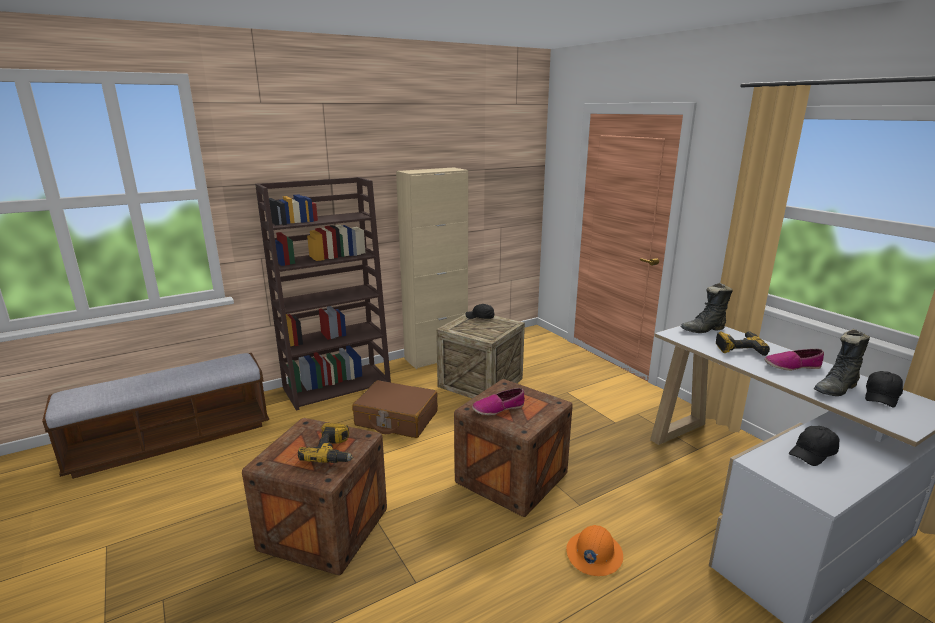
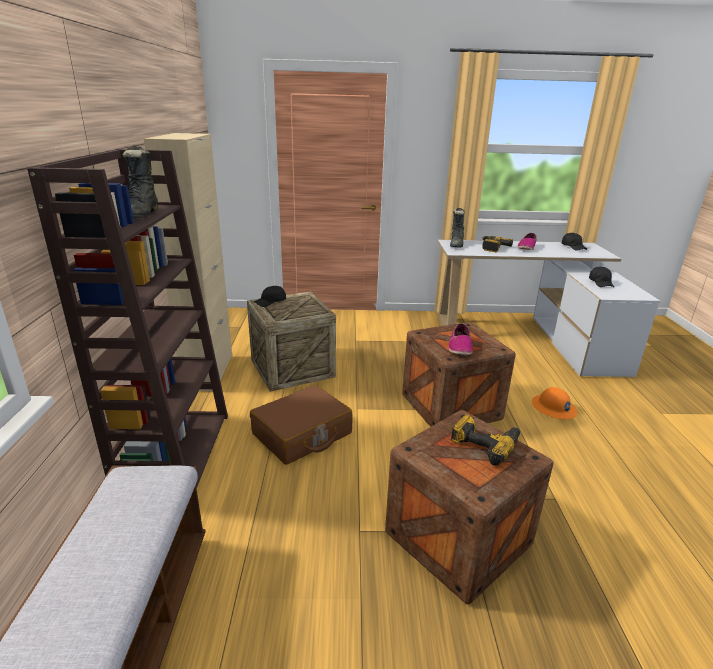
camera: 60 degrees left, 5 degrees up
black boot [814,329,870,396] -> black boot moved to [123,145,158,218]

